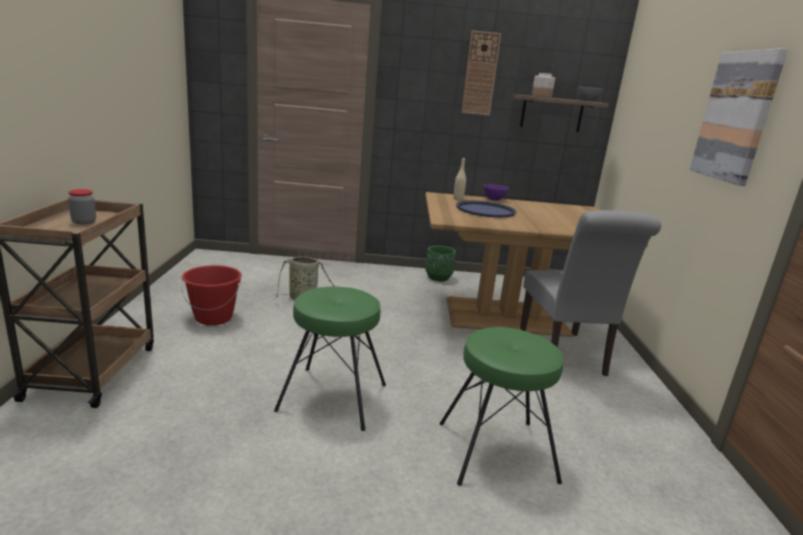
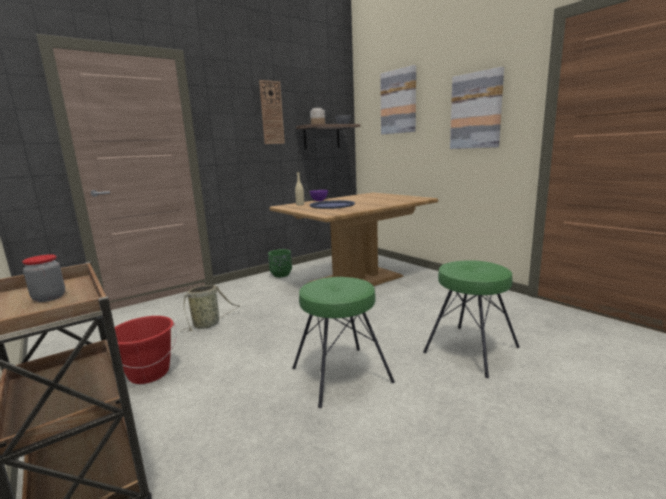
camera: 35 degrees left, 5 degrees down
grey chair [520,210,661,376] -> none
none -> picture [380,65,416,134]

